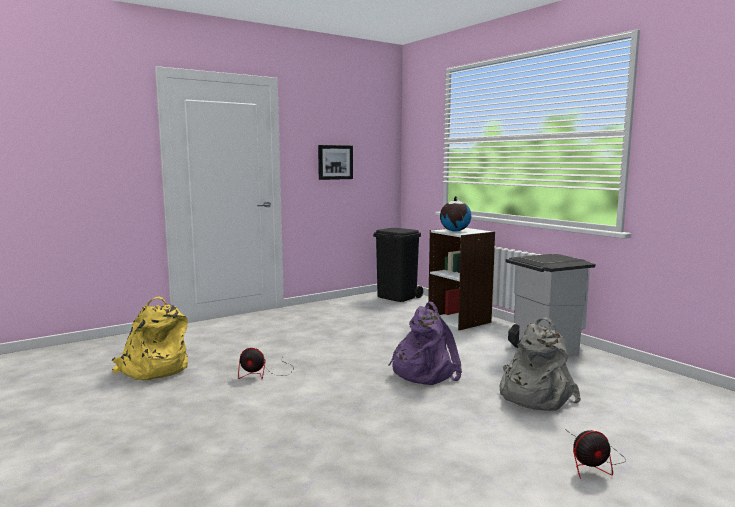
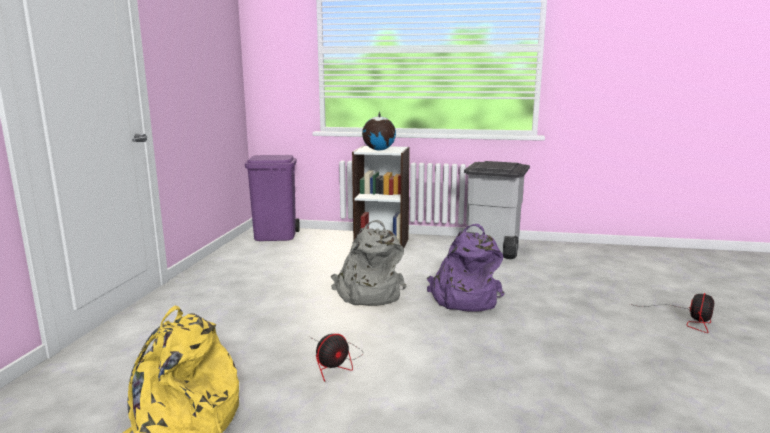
camera: 45 degrees left, 5 degrees up
picture [318,145,353,180] -> none
black trash can [373,228,423,302] -> purple trash can [245,155,300,241]
grey backpack [499,317,581,411] -> grey backpack moved to [331,220,407,306]

